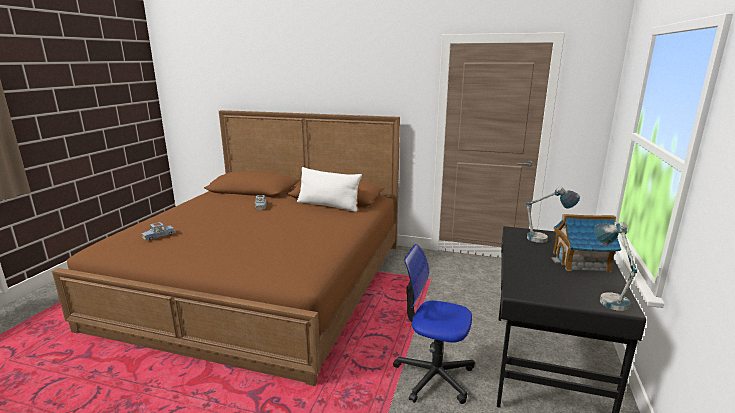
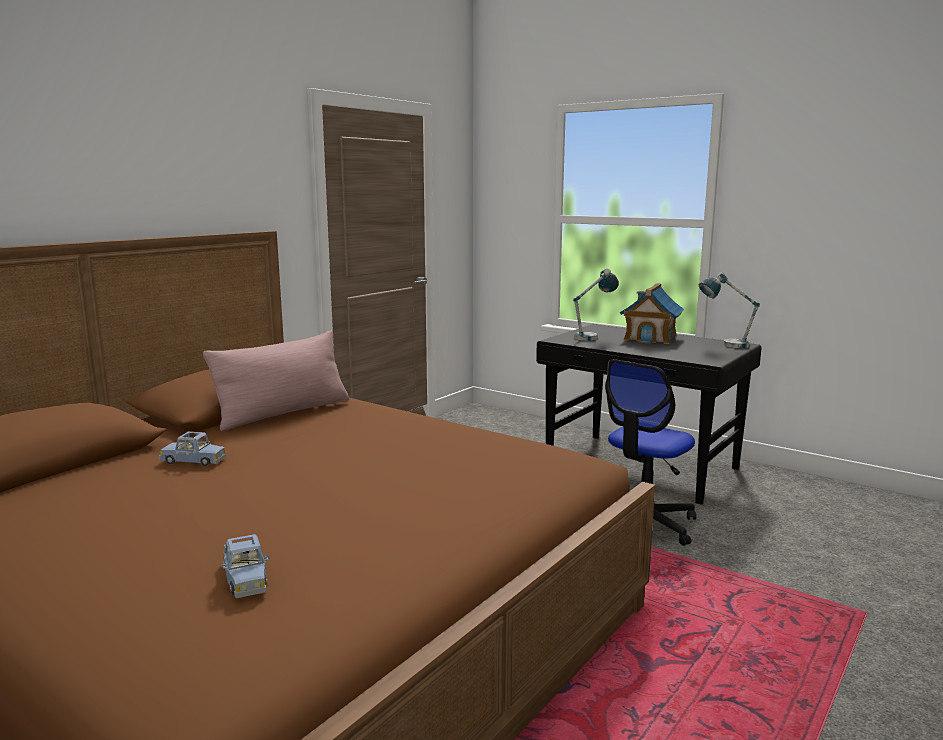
camera: 70 degrees left, 5 degrees down
white pillow [297,167,362,212] -> pink pillow [203,331,349,431]

